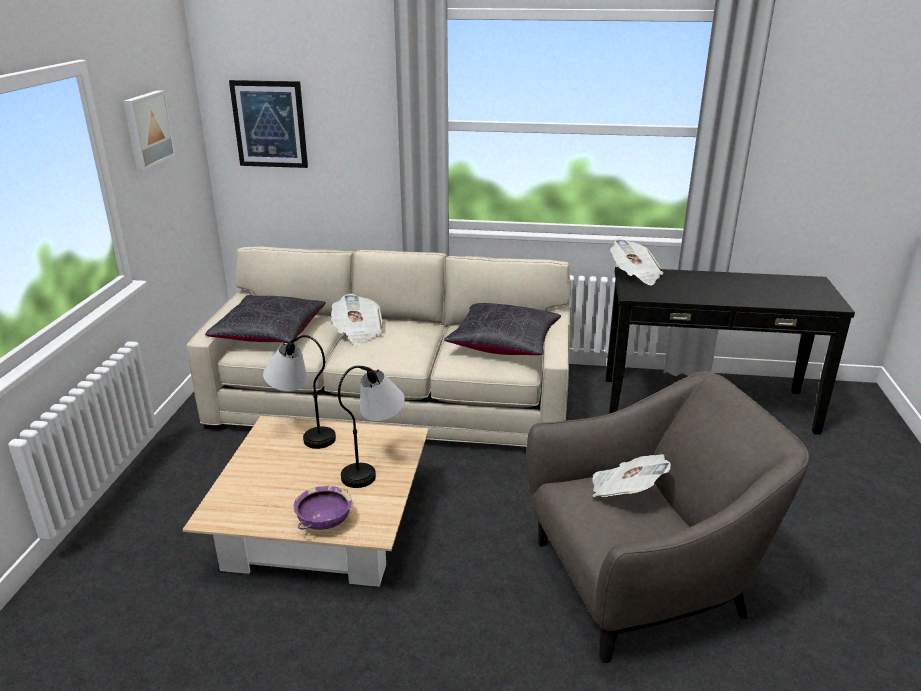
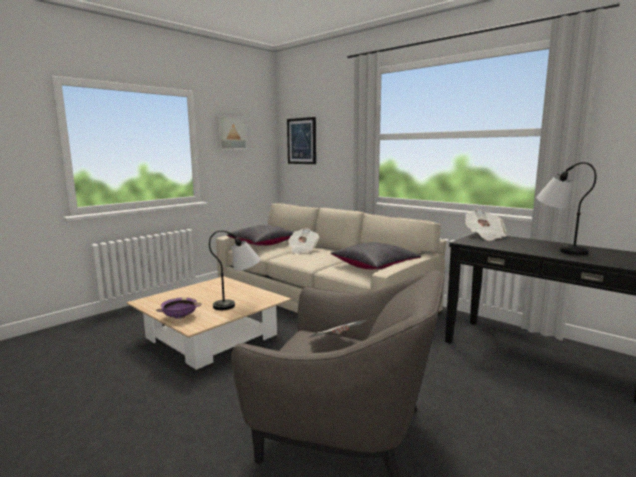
camera: 35 degrees right, 15 degrees down
table lamp [263,335,336,449] -> table lamp moved to [536,162,596,255]

